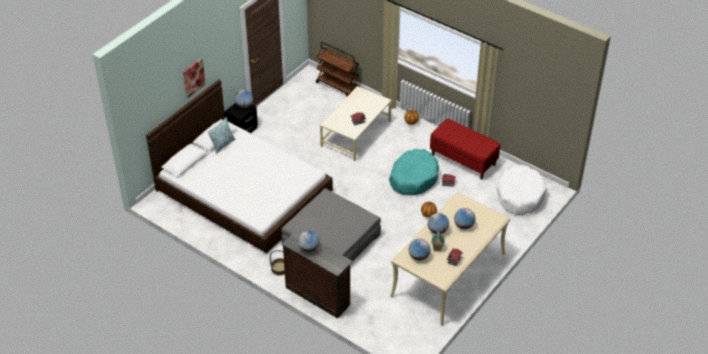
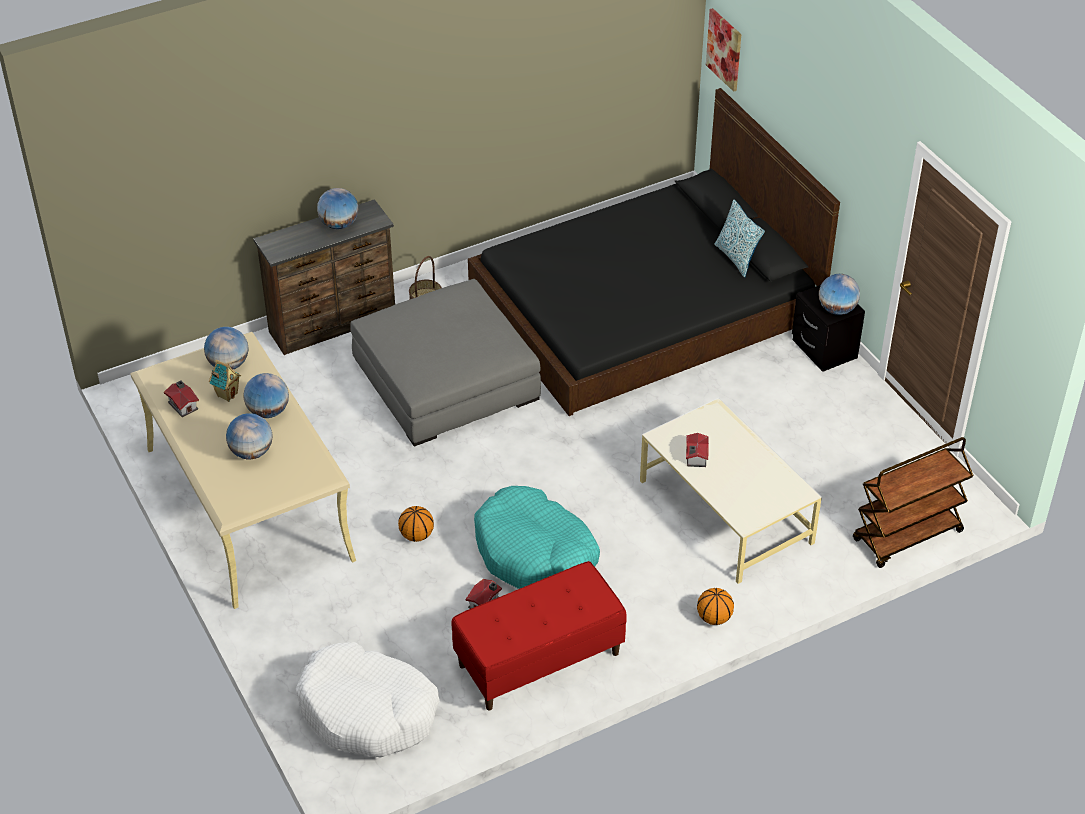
camera: 115 degrees right, 0 degrees up
white bed [146,80,333,253] -> black bed [468,88,840,416]
picture [183,58,206,98] -> picture moved to [706,8,741,92]

